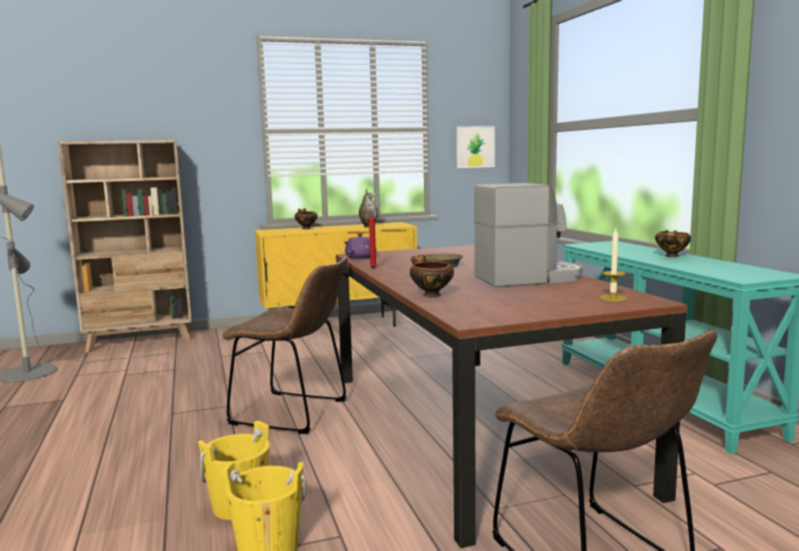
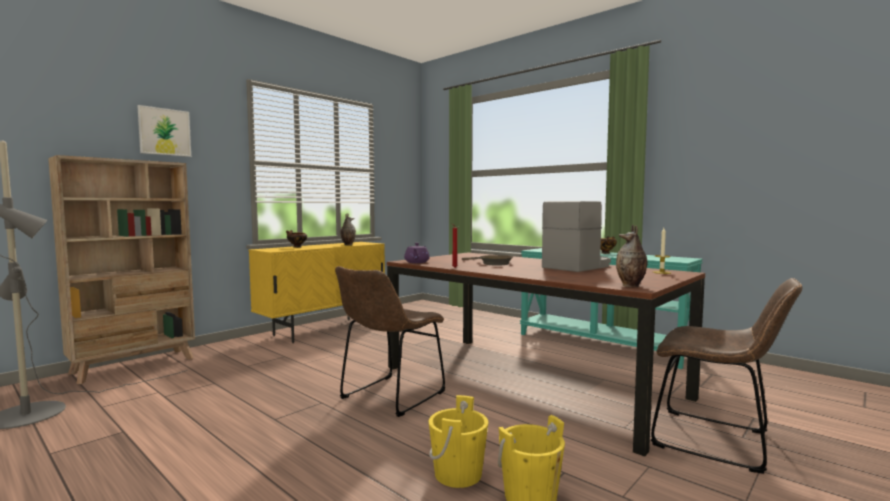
camera: 30 degrees left, 5 degrees down
brown chair [223,257,348,434] -> brown chair turned 135 degrees clockwise [335,266,445,417]
bowl [410,255,454,298] -> none
picture [456,126,495,168] -> picture moved to [137,105,191,157]
none -> vase [616,225,648,287]

